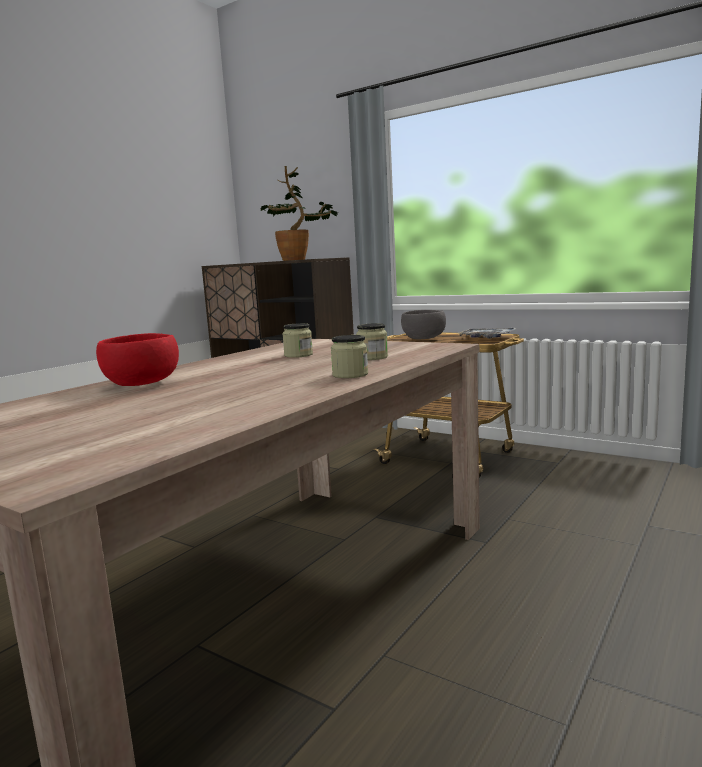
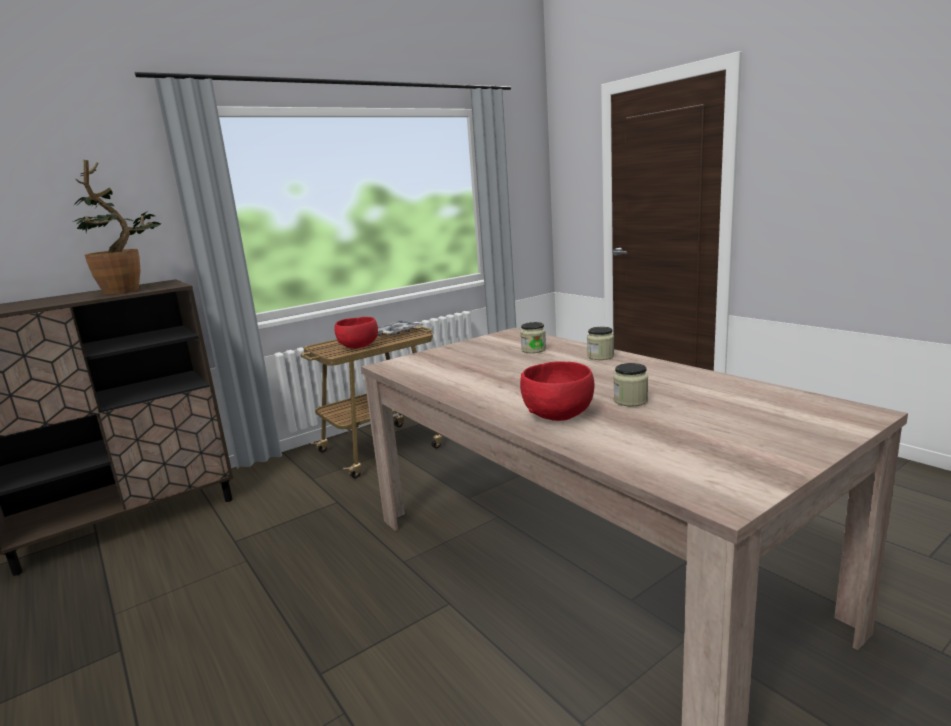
camera: 70 degrees left, 5 degrees up
jar [282,323,313,358] -> jar moved to [614,363,648,407]
grey bowl [401,310,446,339] -> red bowl [334,317,378,349]

